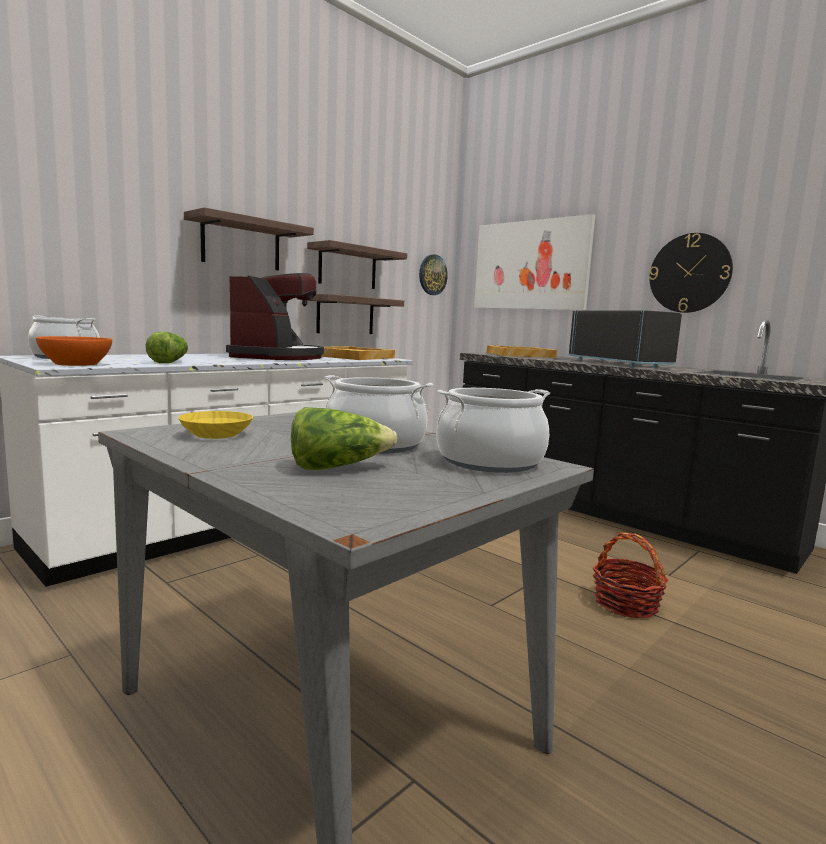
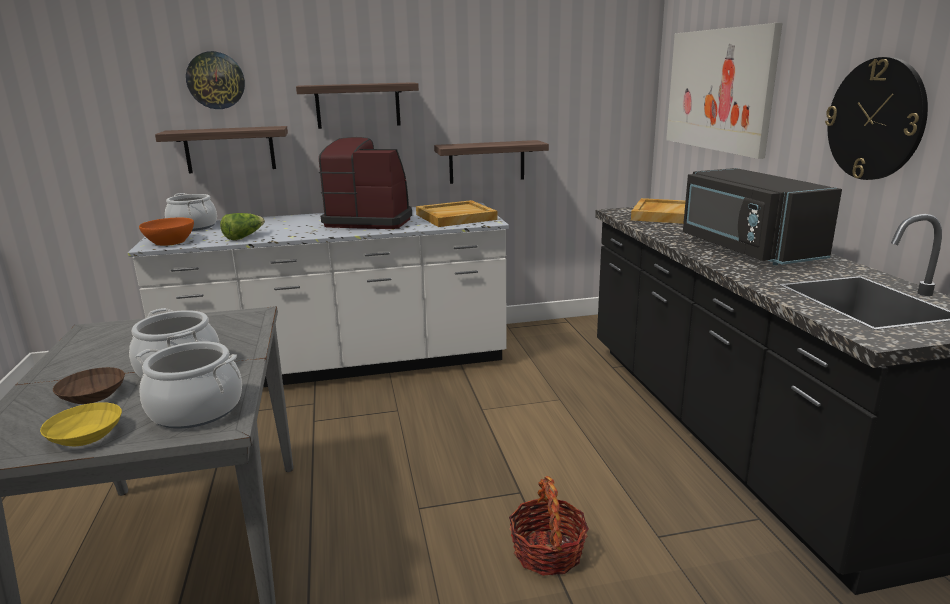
camera: 35 degrees right, 10 degrees up
yellow bowl [178,411,253,439] -> yellow bowl moved to [40,402,122,446]
coffee machine [226,273,324,360] -> coffee machine turned 120 degrees counterclockwise [319,137,412,229]
lettuce [291,407,397,470] -> brown bowl [53,367,125,404]
shelf [307,240,407,289] -> shelf moved to [155,126,288,173]
wall clock [419,254,448,295] -> wall clock moved to [186,51,245,109]
black microwave [569,310,682,367] -> black microwave turned 150 degrees clockwise [683,168,842,266]

